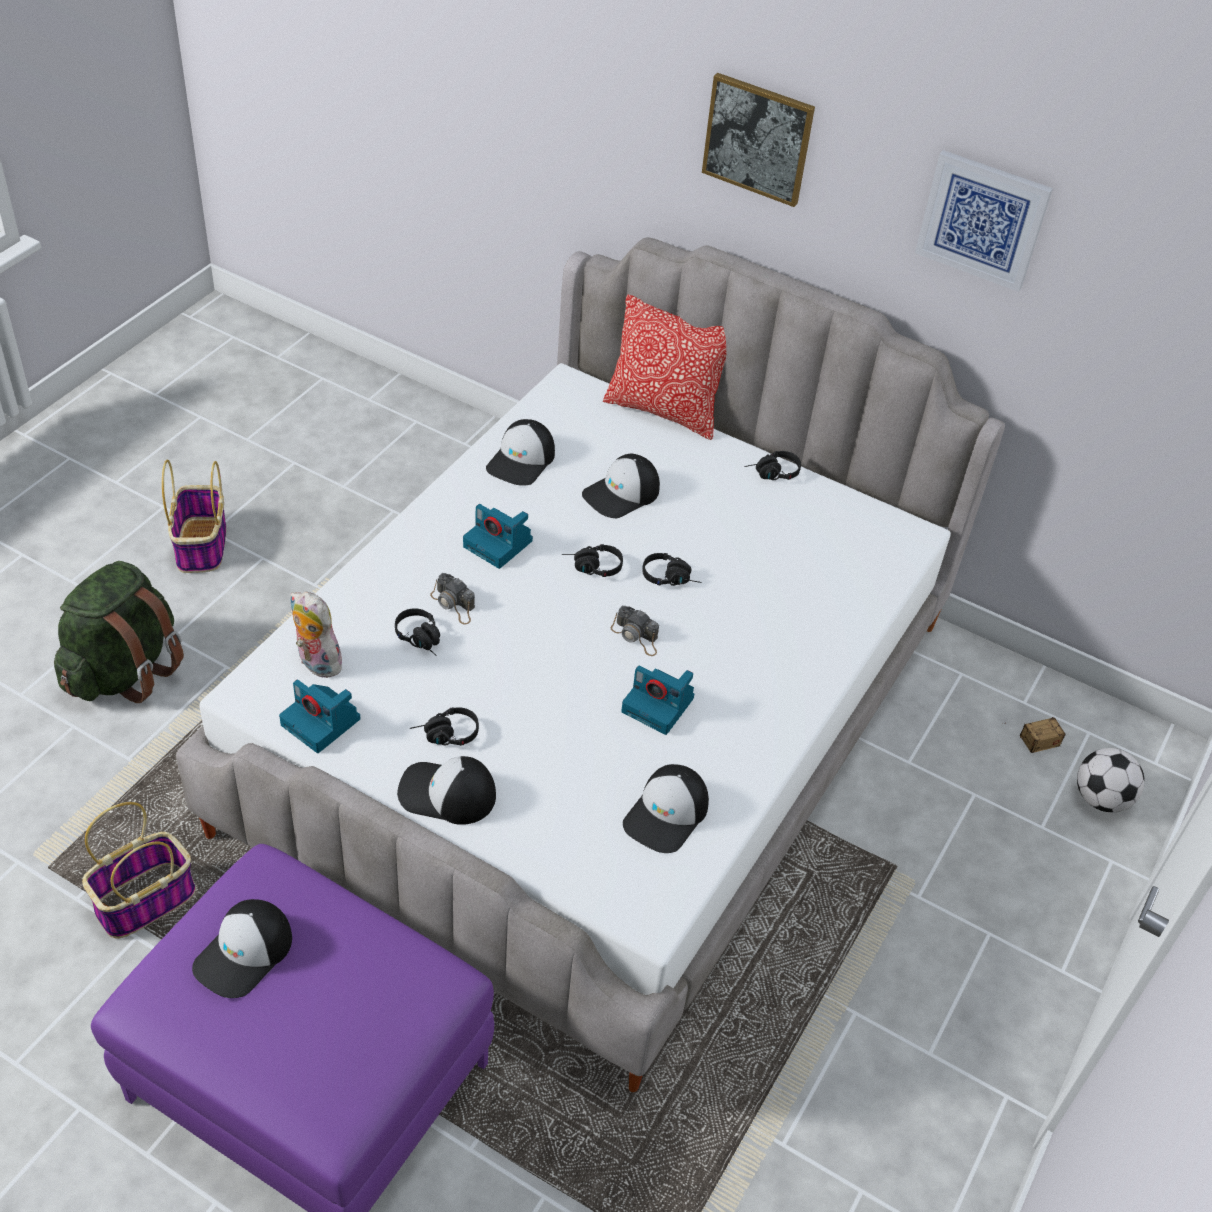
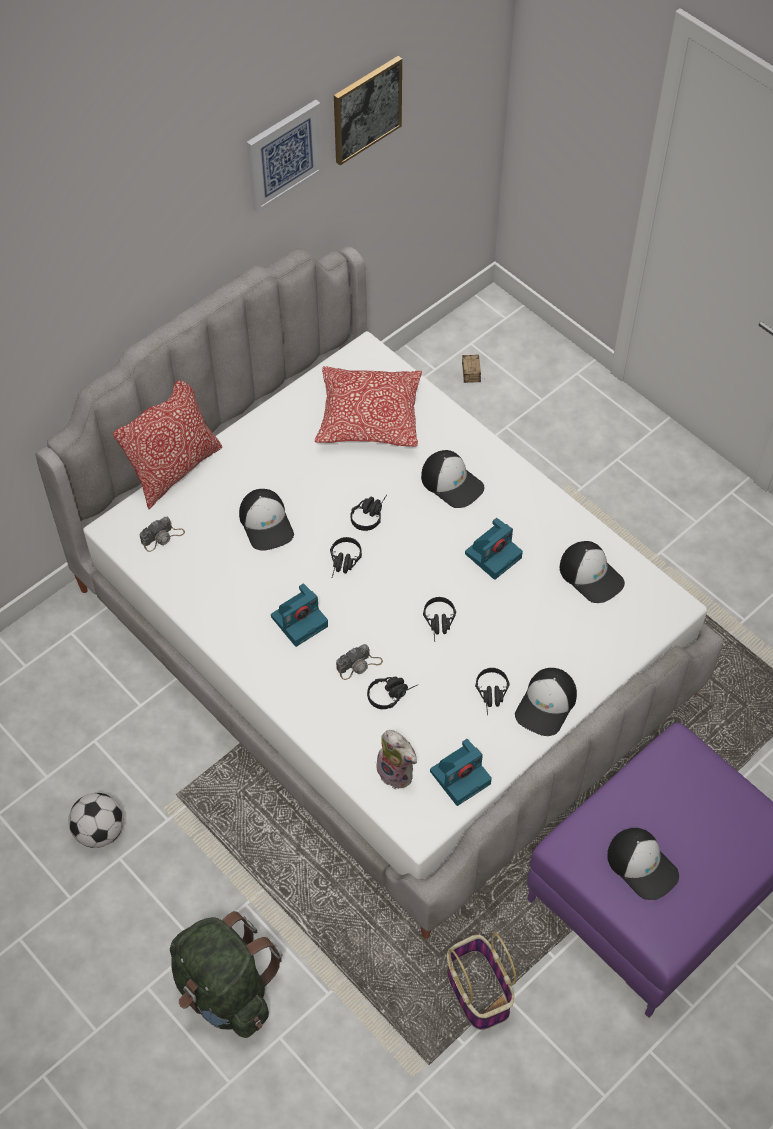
camera: 70 degrees left, 10 degrees up
basket [162,460,226,573] -> none
plush toy [290,592,342,678] -> plush toy turned 105 degrees counterclockwise [376,730,417,789]
cap [486,419,555,486] -> cap moved to [421,450,484,508]
camera [611,606,659,656] -> camera moved to [139,517,185,552]
picture [702,73,815,207] -> picture moved to [334,56,402,165]
black headphones [744,451,801,480] -> black headphones moved to [423,597,456,642]
football [1077,748,1145,812] -> football moved to [68,793,124,848]
none -> pillow [315,366,422,447]

